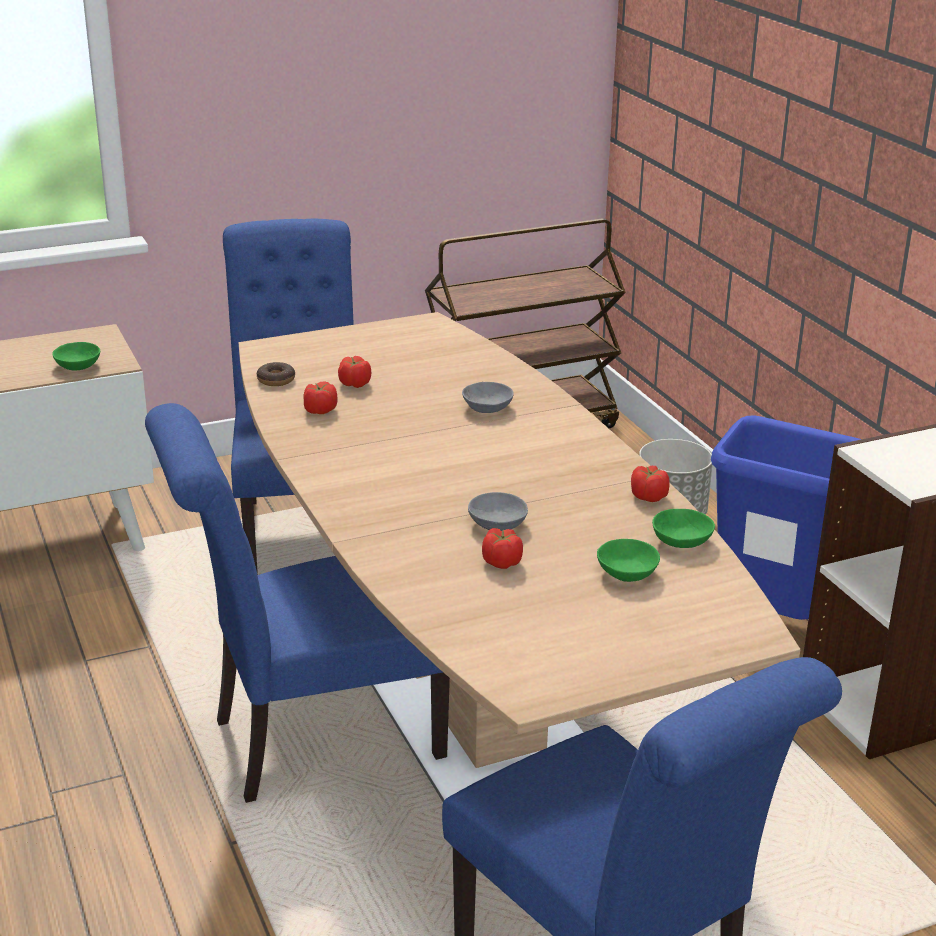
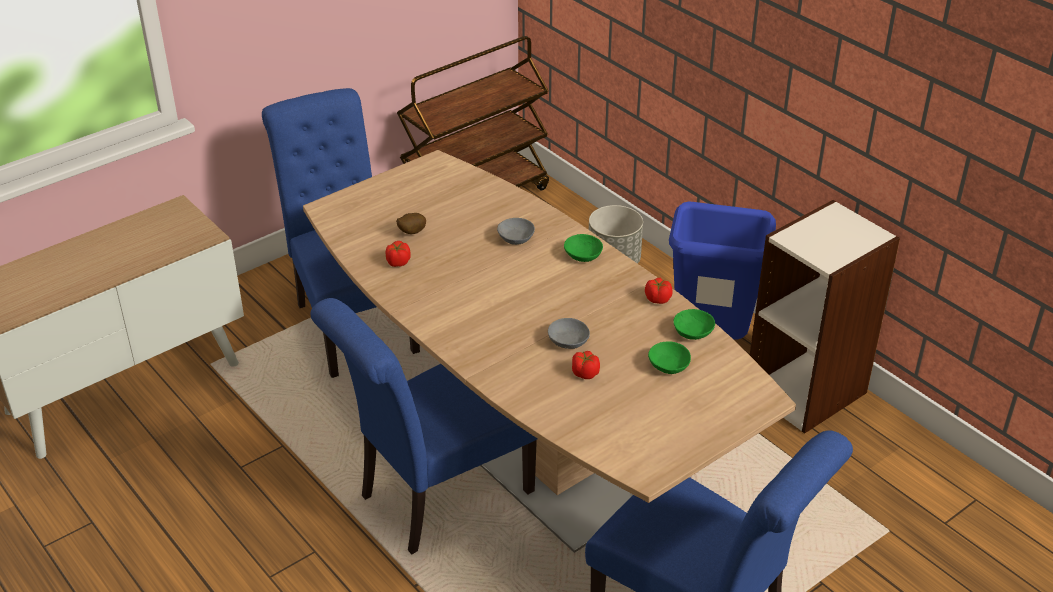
camera: 15 degrees left, 10 degrees up
green bowl [52,342,100,370] -> green bowl moved to [564,234,603,262]
donut [257,362,295,386] -> none
tomato [338,356,371,388] -> potato [396,213,426,234]

